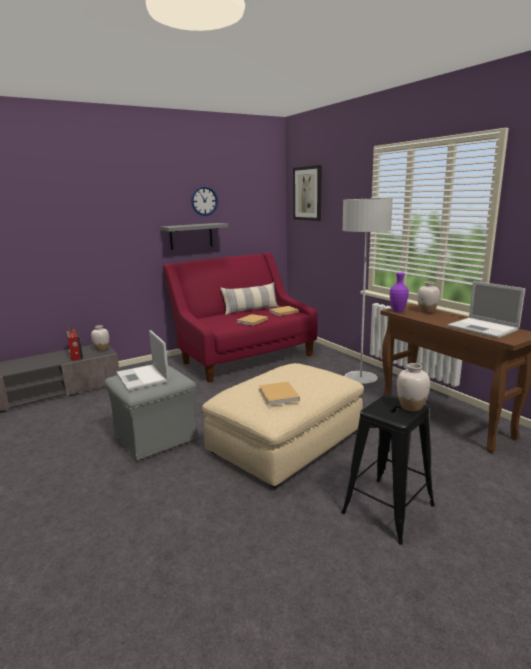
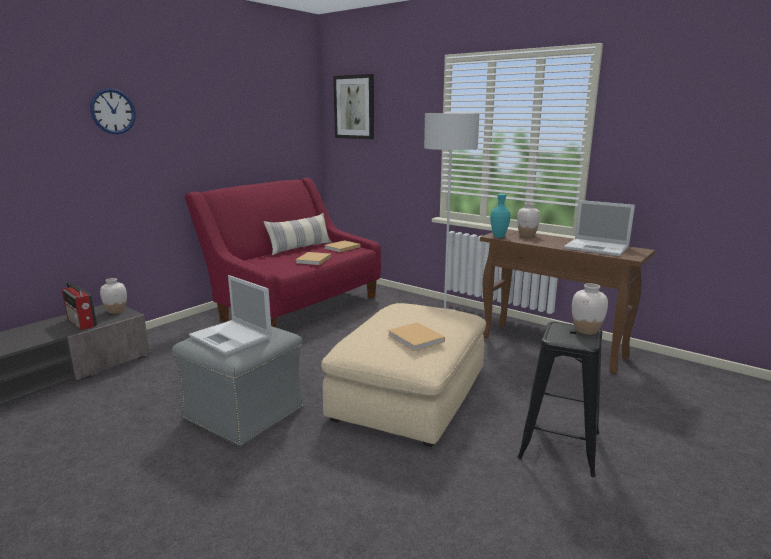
camera: 20 degrees left, 0 degrees up
grey shelf [160,223,228,250] -> none
wall clock [191,186,218,216] -> wall clock moved to [90,88,135,134]
purple vase [390,272,409,313] -> turquoise vase [490,194,511,238]

